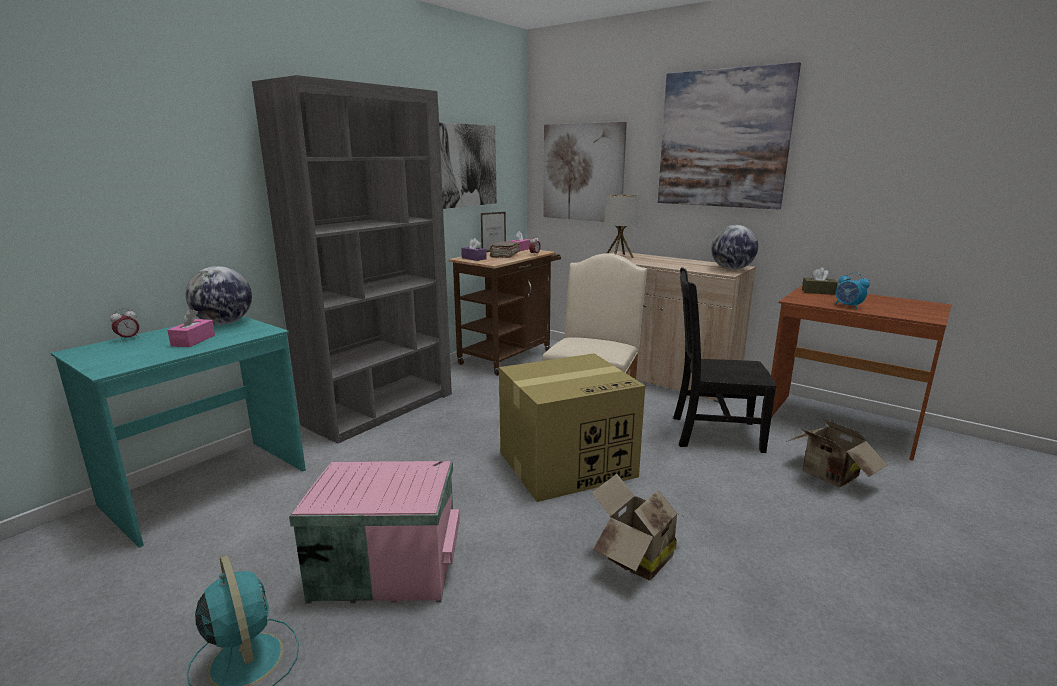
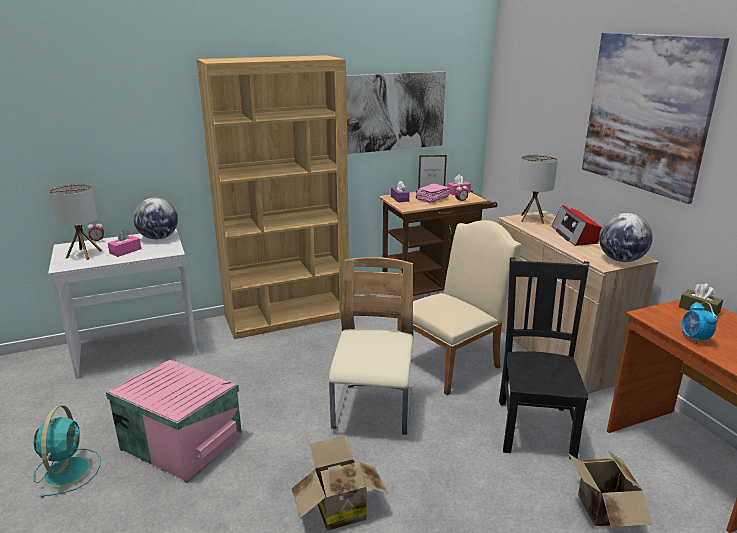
camera: 30 degrees right, 5 degrees up
turquoise desk [51,316,306,548] -> white desk [48,229,198,379]
grey bookcase [252,75,452,444] -> brown bookcase [197,55,349,339]
brown book [490,241,520,258] -> pink book [416,184,450,203]
cardboard box [499,353,645,502] -> beige chair [329,257,414,435]
picture [543,122,627,222] -> none
black chair [673,267,777,453] -> black chair turned 60 degrees clockwise [499,257,590,459]
none -> table lamp [49,184,102,260]
none -> radio [551,205,602,246]

